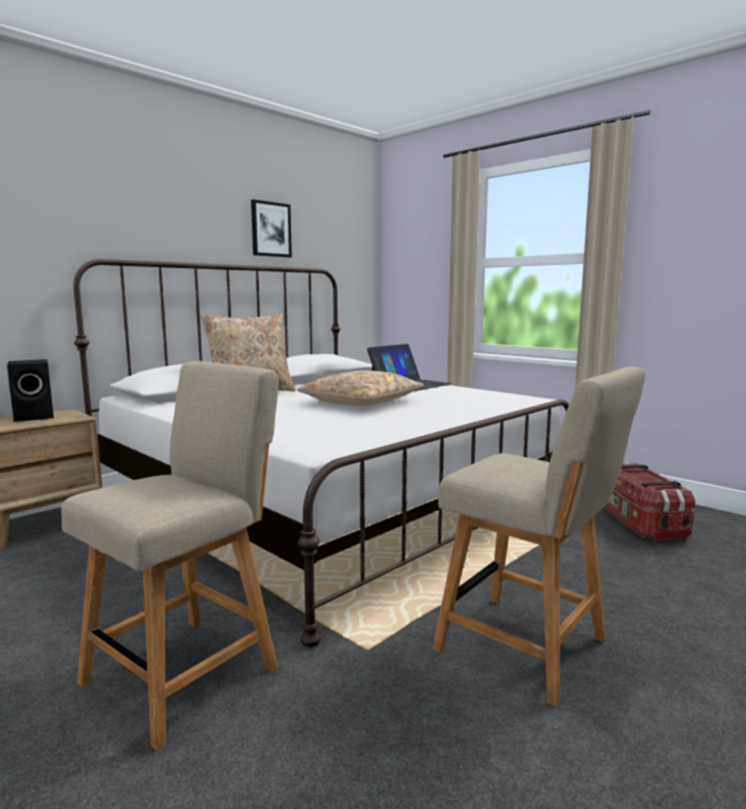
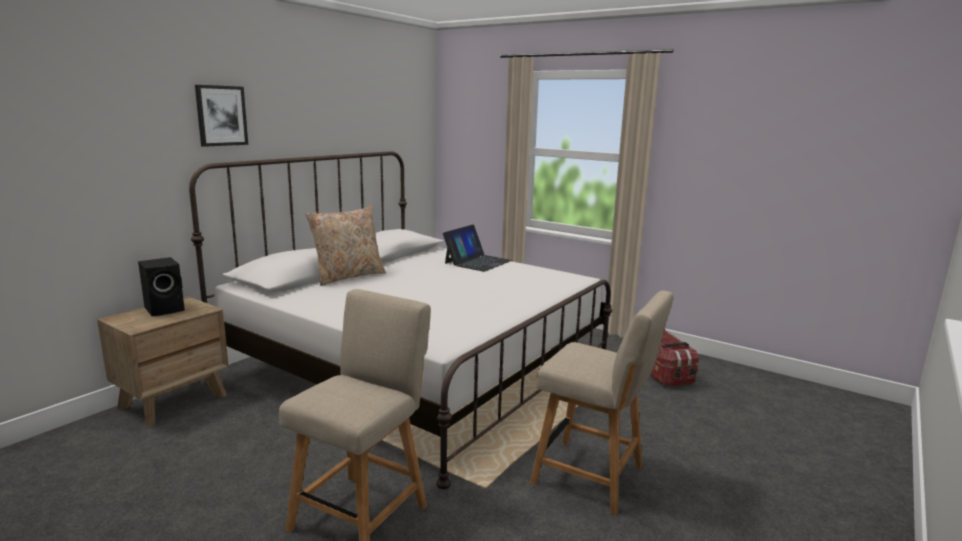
camera: 10 degrees left, 5 degrees up
picture [251,199,292,257] -> picture moved to [195,85,248,147]
beige pillow [297,370,424,406] -> none

